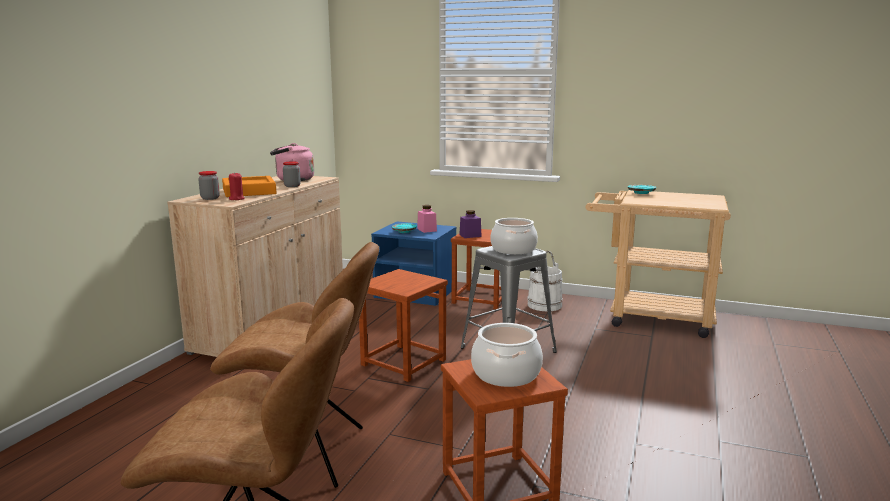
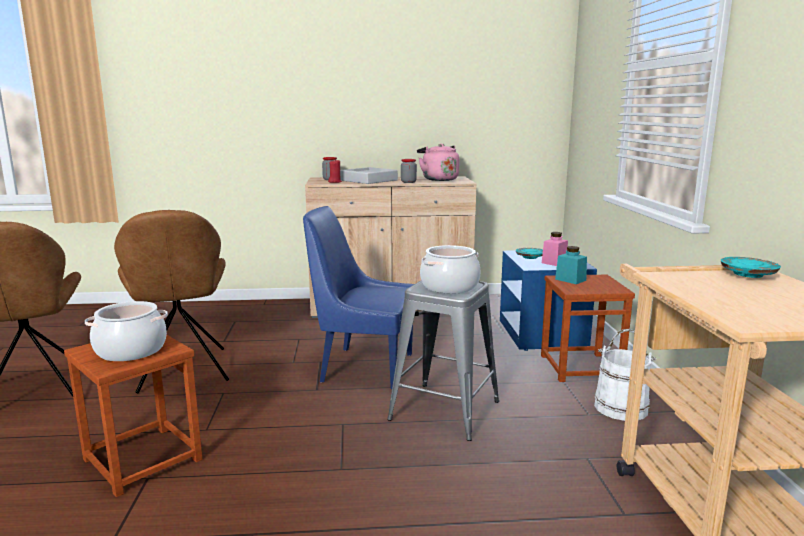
camera: 65 degrees right, 0 degrees up
orange tray [222,176,277,197] -> grey tray [340,167,398,184]
brown stool [359,269,448,382] -> blue chair [303,206,414,389]
purple jar [459,210,482,238] -> turquoise jar [555,246,587,284]

